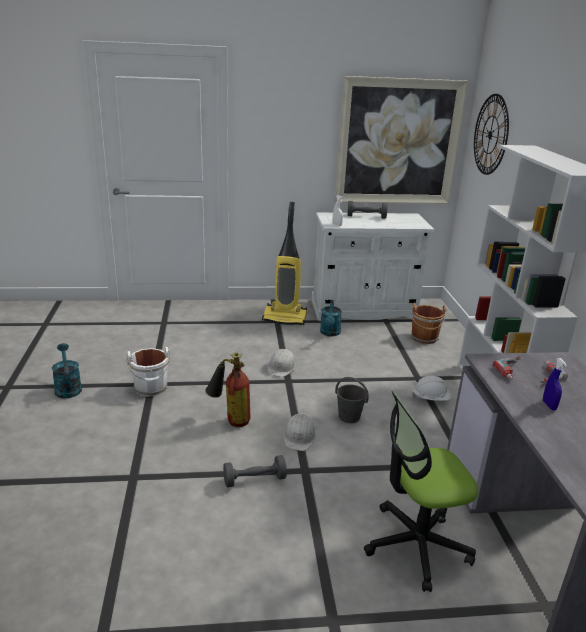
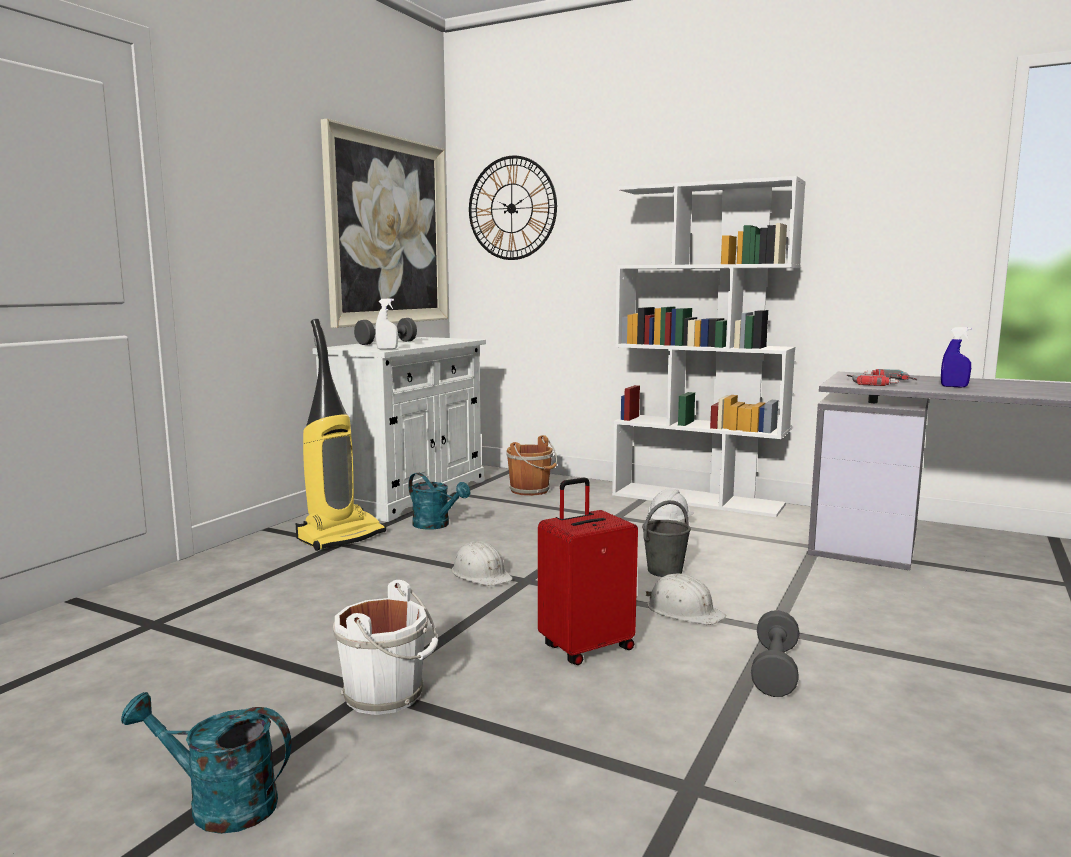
camera: 55 degrees left, 15 degrees down
fire extinguisher [205,352,250,427] -> red suitcase [538,478,638,665]
office chair [364,391,478,592] -> none

